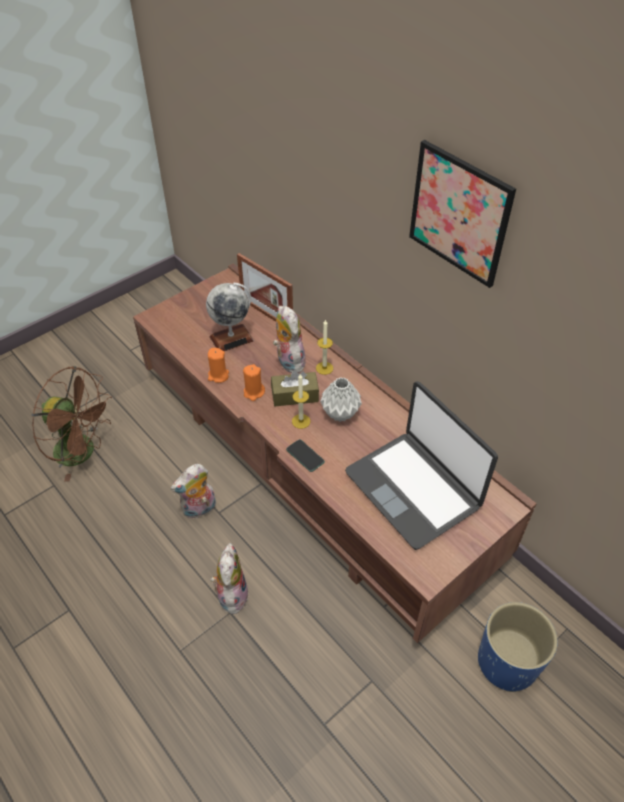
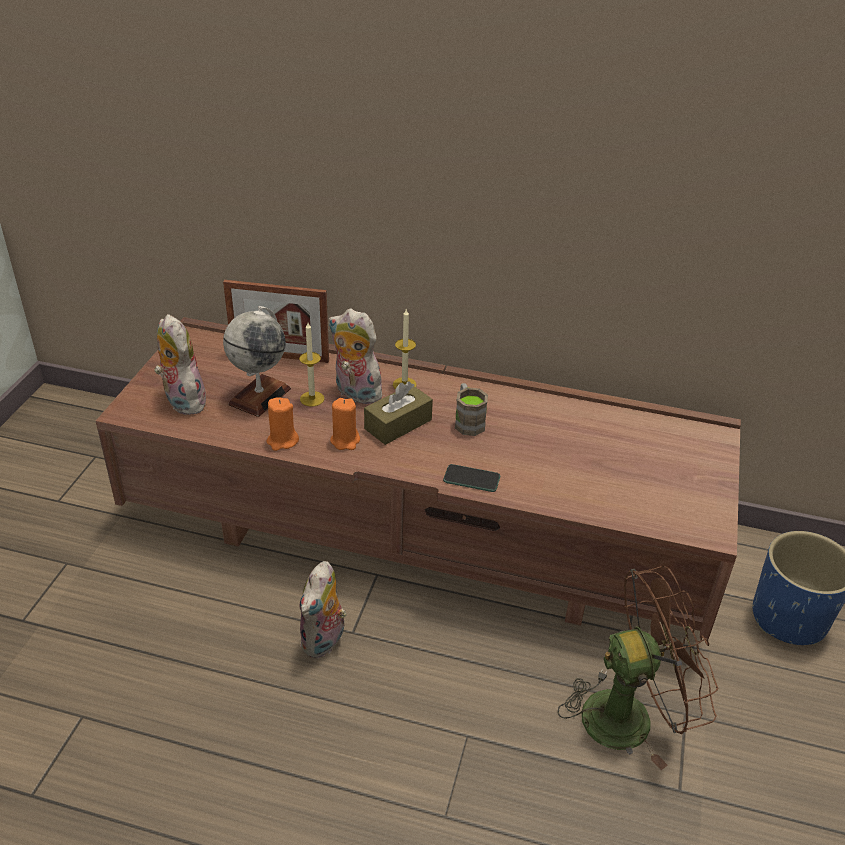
camera: 35 degrees left, 10 degrees down
brown fan [31,366,112,482] -> brown fan moved to [557,566,719,770]
plush toy [211,543,249,614] -> plush toy moved to [154,314,208,415]
candle [292,374,310,429] -> candle moved to [299,323,324,407]
grey vase [320,377,362,422] -> brown mug [455,383,488,436]
laptop [345,381,498,550] -> none
picture [409,140,516,288] -> none

